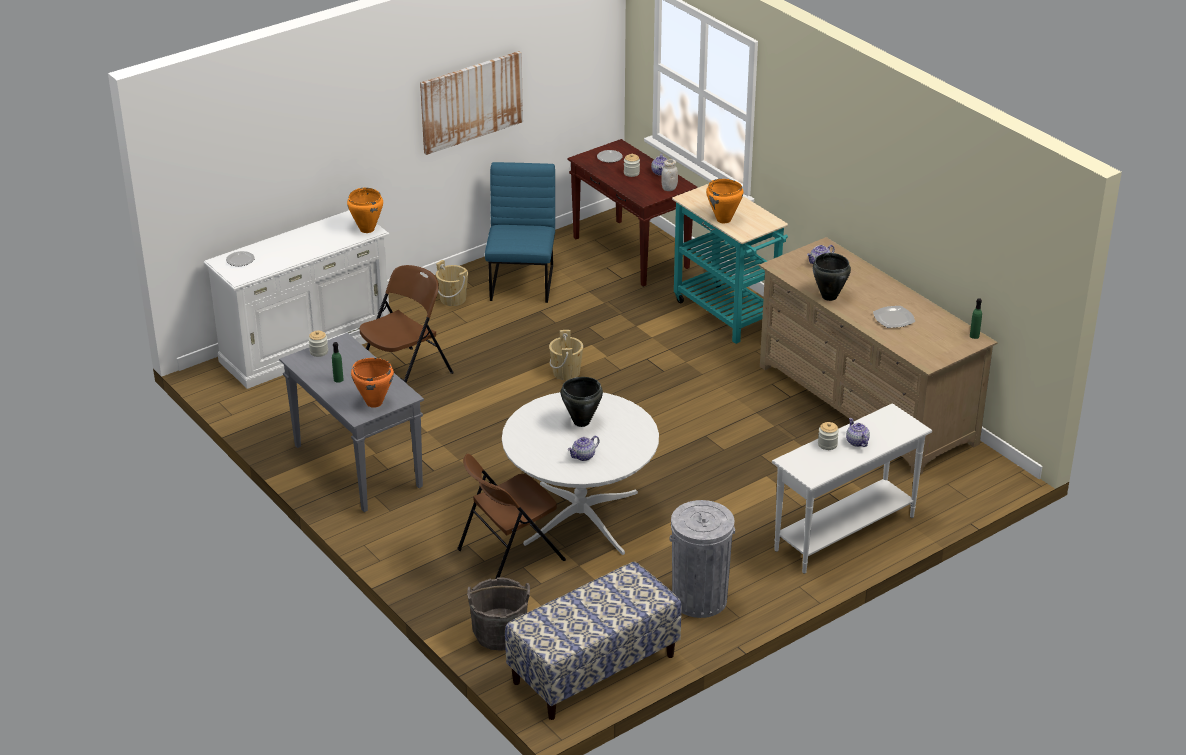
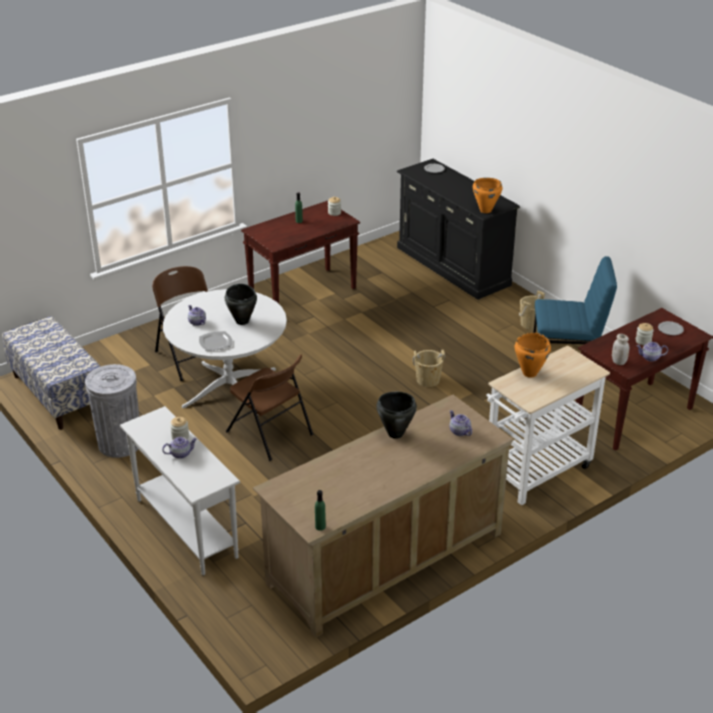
camera: 90 degrees right, 0 degrees up
white cabinet [204,210,390,389] -> black cabinet [397,159,520,300]
grey console table [279,333,424,512] -> brown console table [241,201,360,304]
orange cooking pot [351,358,394,408] -> none
brown chair [360,265,453,383] -> brown chair moved to [226,354,313,461]
picture [420,51,523,155] -> none
grey bucket [467,578,530,651] -> none
turquoise cart [672,184,788,344] -> white cart [486,346,610,505]
plate [873,306,915,328] -> plate moved to [199,331,232,351]

